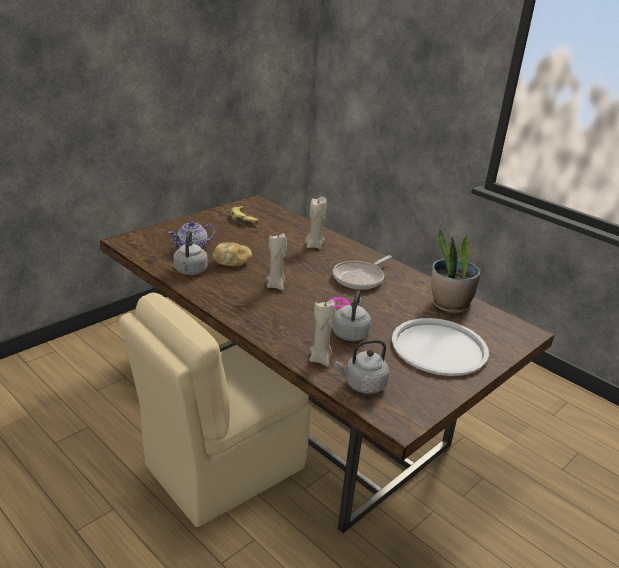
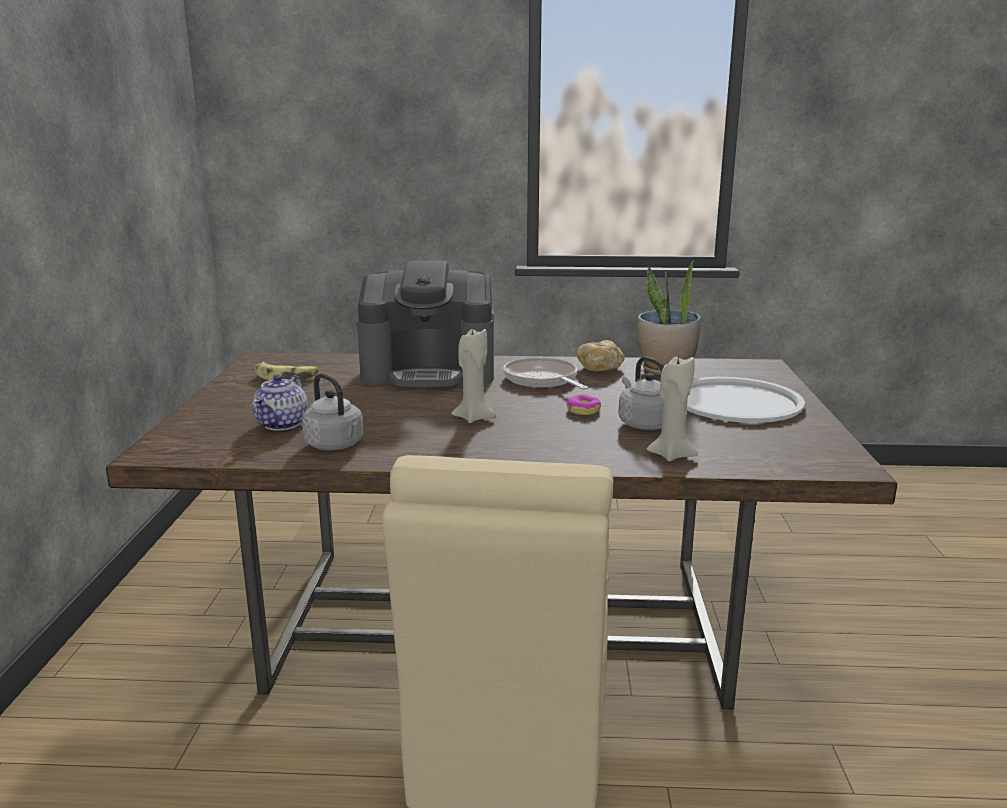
camera: 40 degrees left, 10 degrees down
bread [212,242,252,266] -> bread moved to [576,340,625,371]
beige candle [305,197,326,249] -> coffee machine [357,261,494,389]
frying pan [333,255,392,290] -> frying pan turned 150 degrees clockwise [503,357,588,389]
grey kettle [335,339,390,394] -> none

